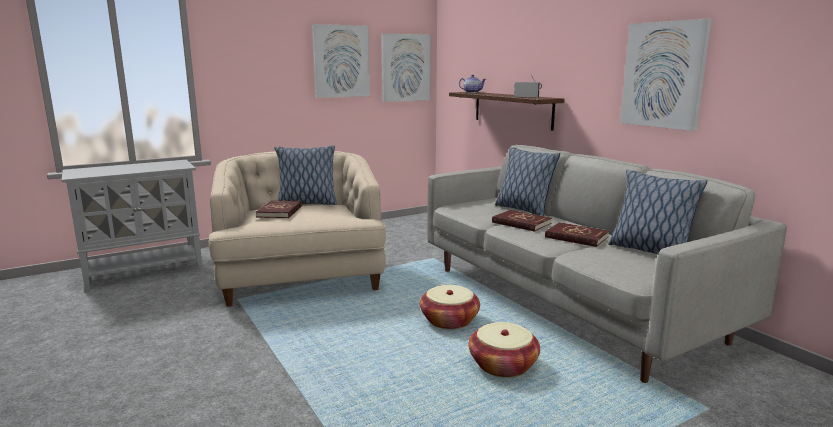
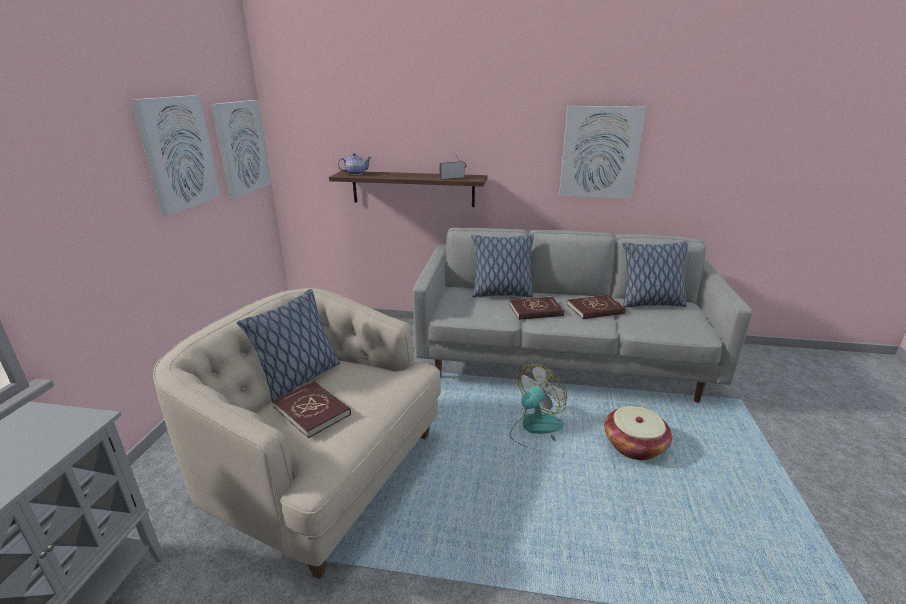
camera: 50 degrees left, 10 degrees up
basket [420,285,480,329] -> fan [510,364,567,451]

